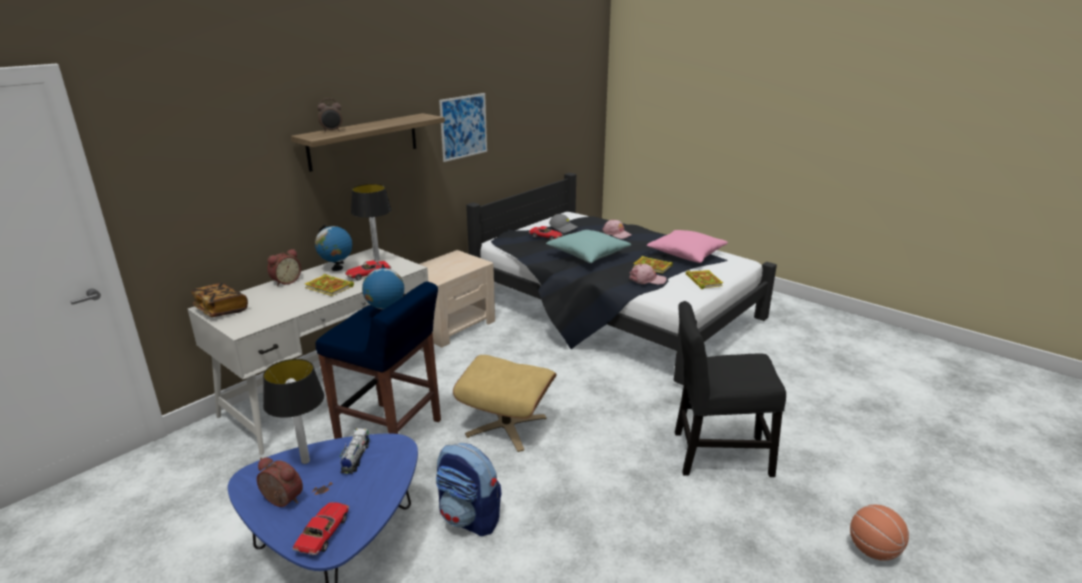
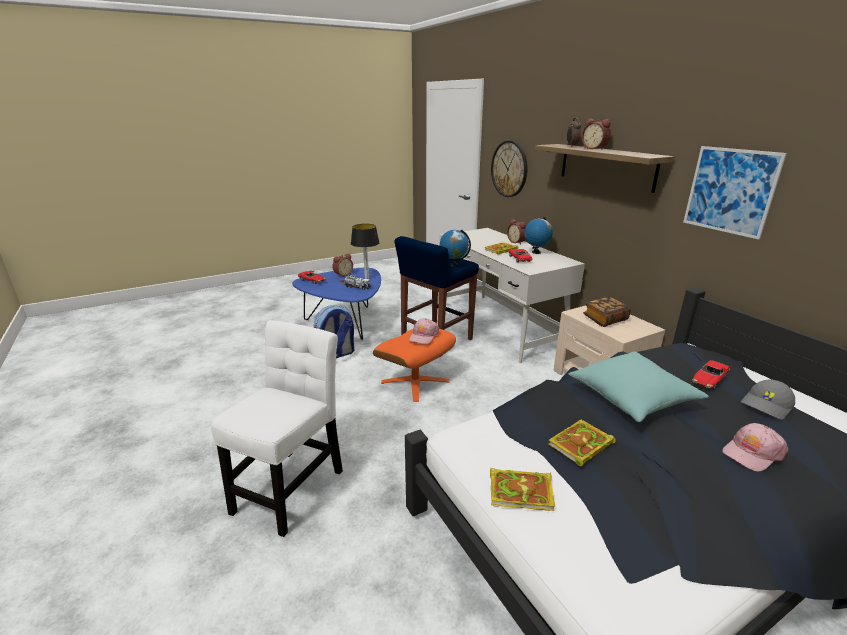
camera: 110 degrees right, 0 degrees up
book [191,283,248,317] -> book moved to [583,297,631,327]
table lamp [351,184,392,261] -> none
beige ottoman [453,355,557,452] -> orange ottoman [373,329,456,402]
pink cap [629,264,667,285] -> pink cap moved to [409,318,439,344]
pink pillow [647,230,728,263] -> none
black chair [675,301,786,477] -> white chair [211,320,343,537]
basketball [850,505,909,561] -> none
none -> wall clock [491,141,528,197]
none -> alarm clock [582,119,611,150]

